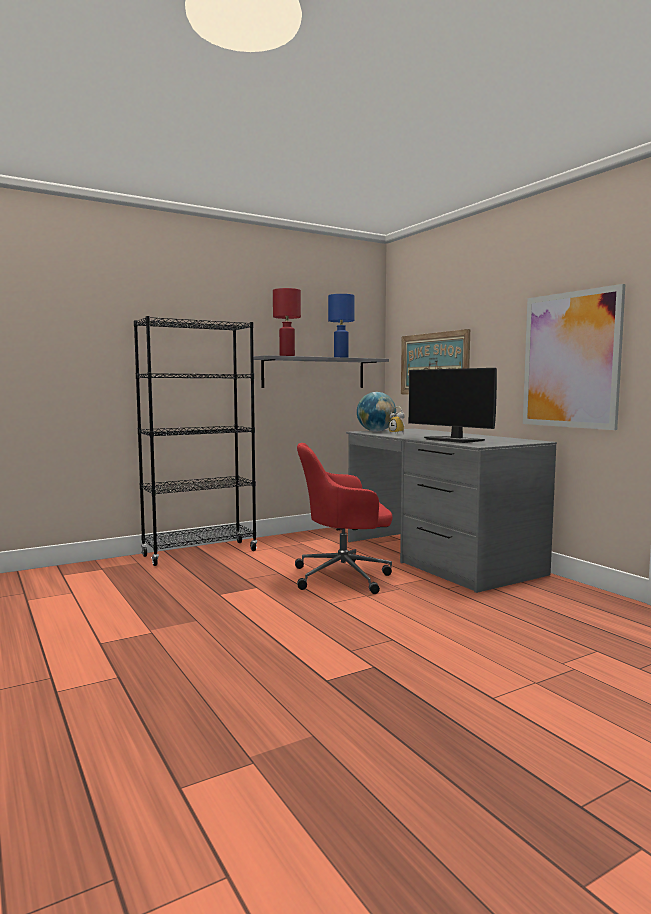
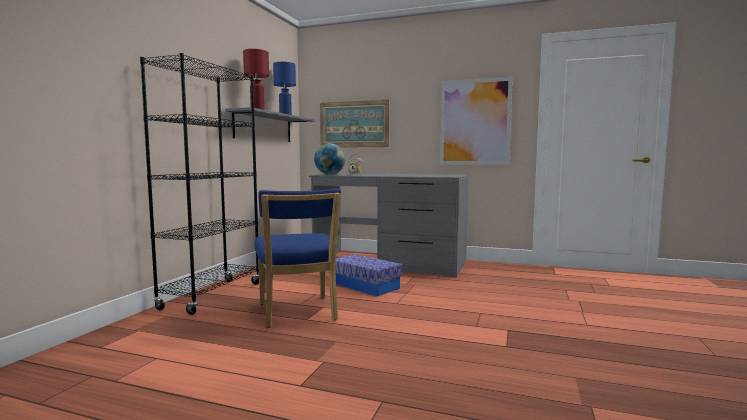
camera: 40 degrees left, 0 degrees up
red office chair [295,443,393,594] -> storage box [336,254,402,296]
monitor [408,368,497,443] -> none
none -> blue chair [254,189,341,328]

